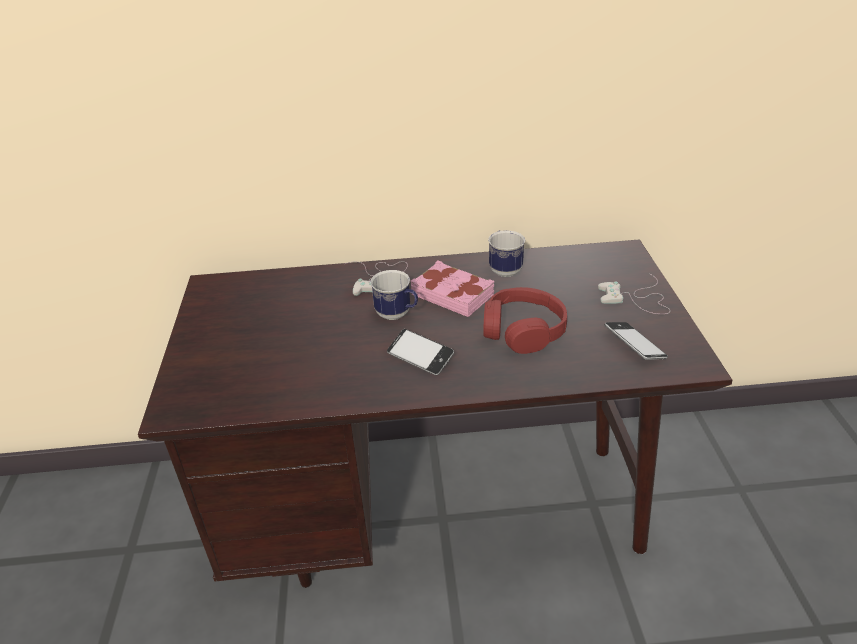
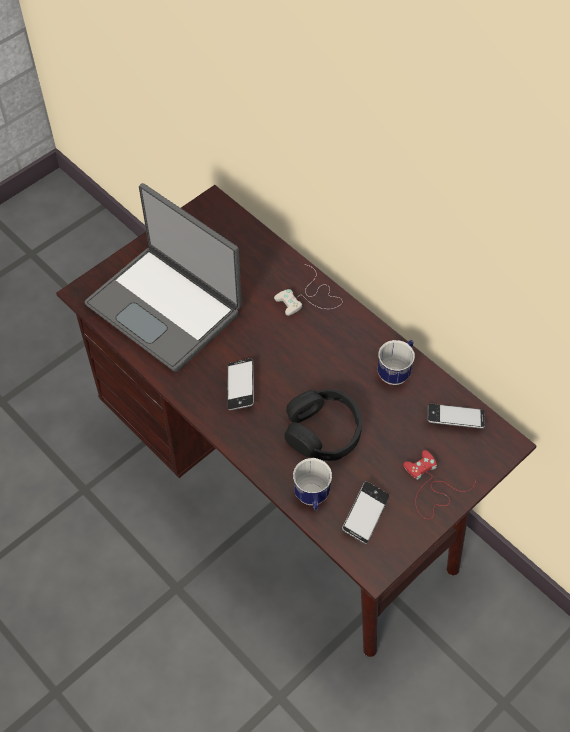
camera: 50 degrees right, 20 degrees up
mug [370,270,418,320] -> mug moved to [293,458,332,510]
pink book [411,260,494,317] -> none
red headphones [483,287,567,354] -> black headphones [285,389,362,461]
white game controller [598,274,670,314] -> red game controller [403,450,476,519]
none -> laptop [85,183,242,372]
none -> phone [428,404,485,429]

